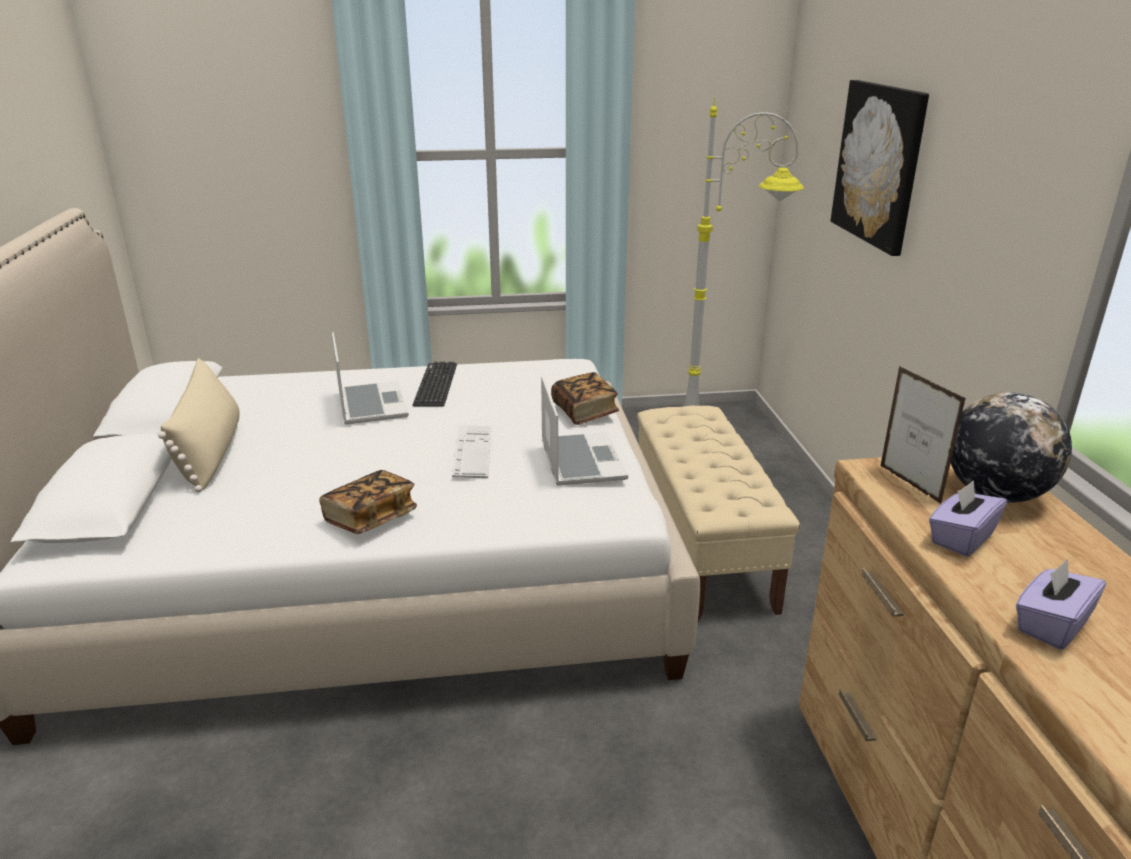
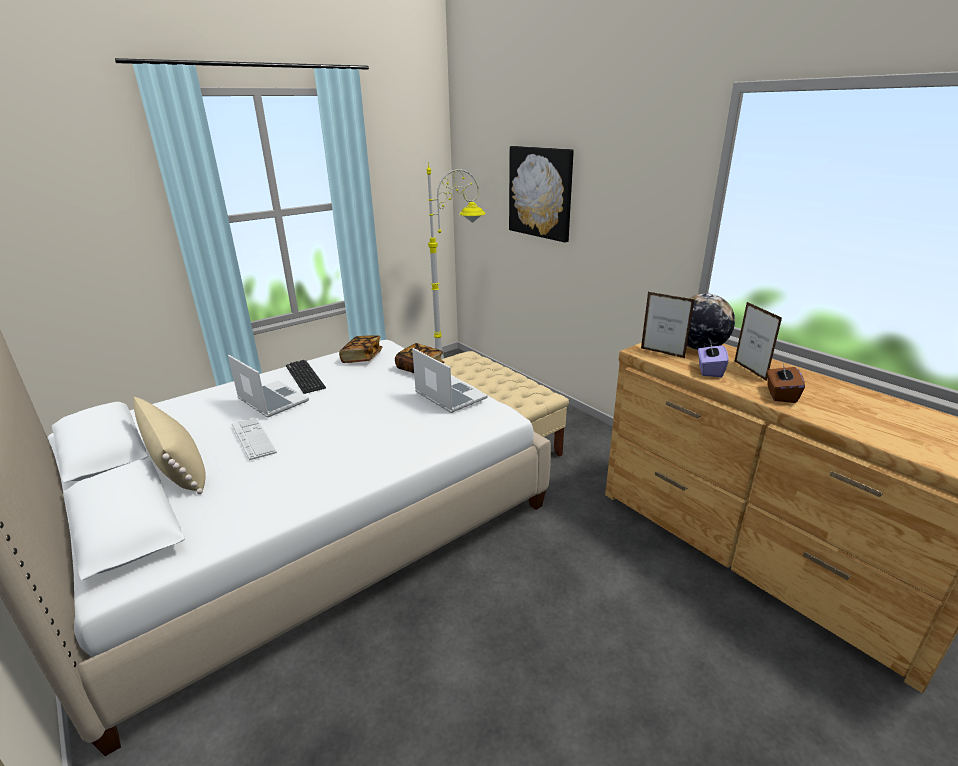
camera: 30 degrees left, 0 degrees up
book [319,470,417,534] -> book moved to [339,336,382,363]
keyboard [452,425,491,478] -> keyboard moved to [232,417,277,460]
purple tissue box [1016,558,1106,650] -> brown tissue box [767,364,805,403]
none -> picture frame [734,302,782,381]

